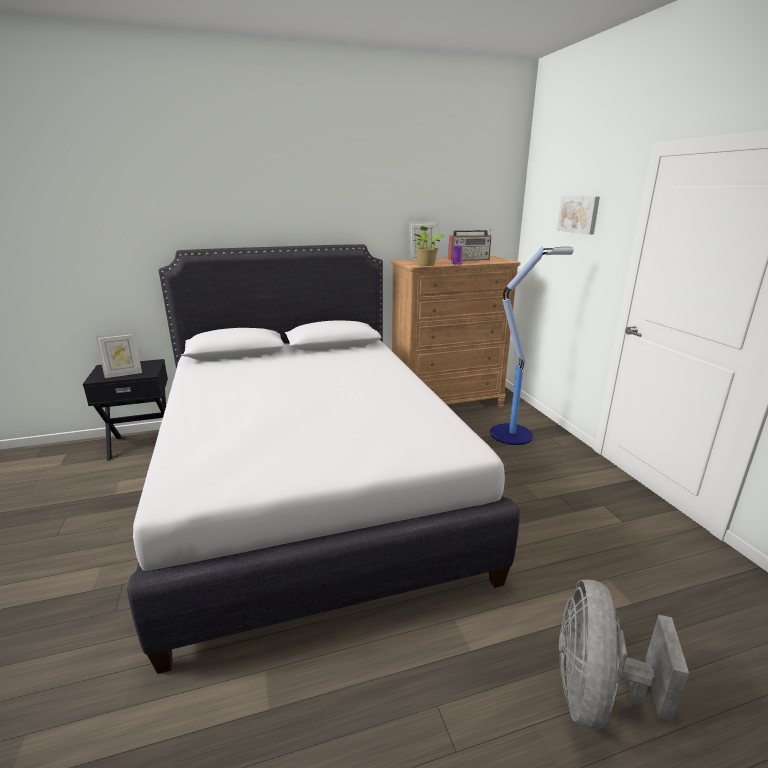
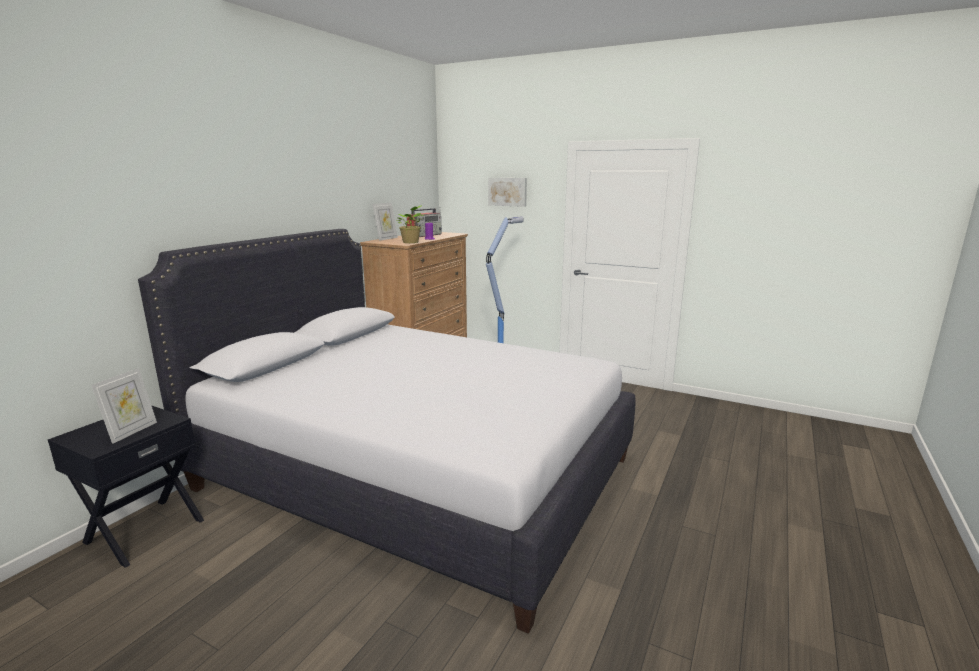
camera: 45 degrees left, 5 degrees down
grey fan [559,580,689,729] -> none

